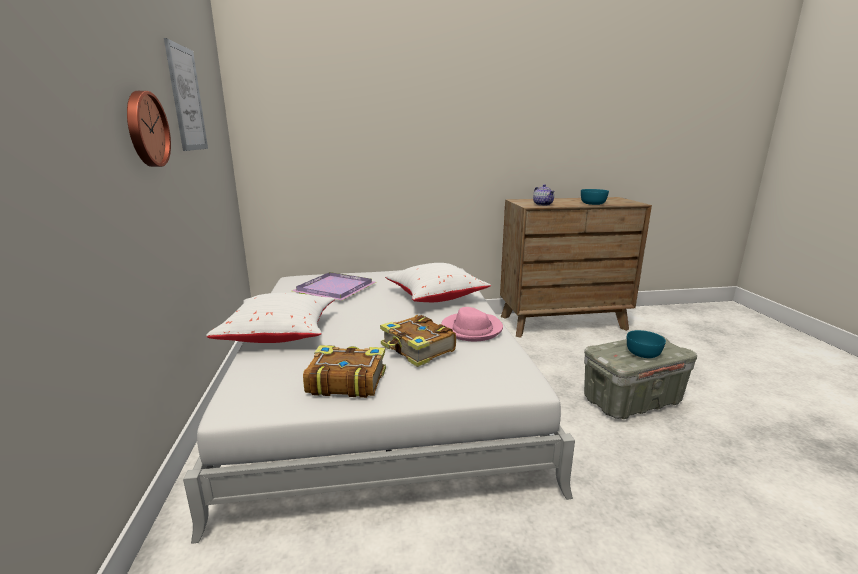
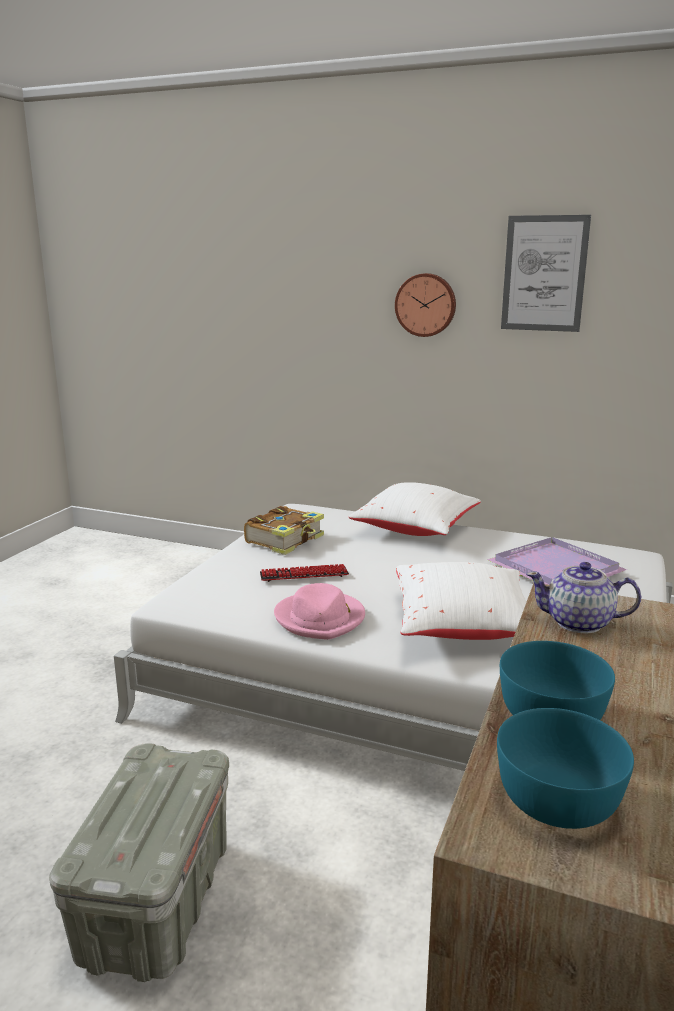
camera: 120 degrees right, 0 degrees up
book [380,315,456,367] -> keyboard [260,564,349,582]
turquoise bowl [627,330,666,358] -> turquoise bowl moved to [497,708,634,829]

